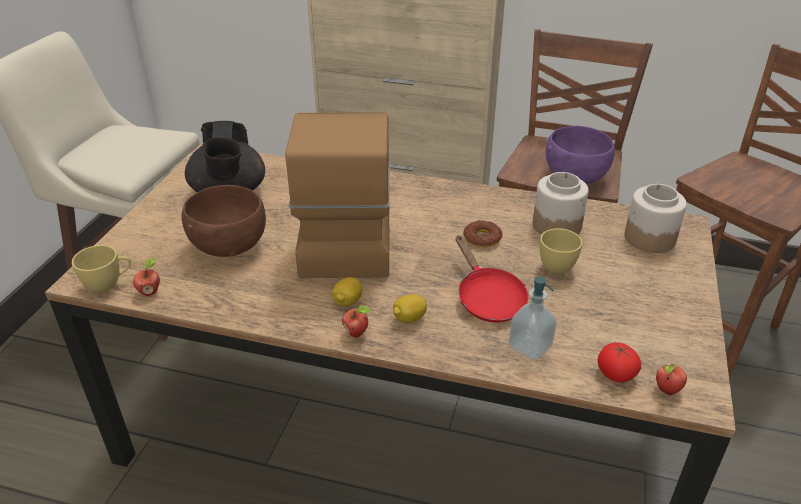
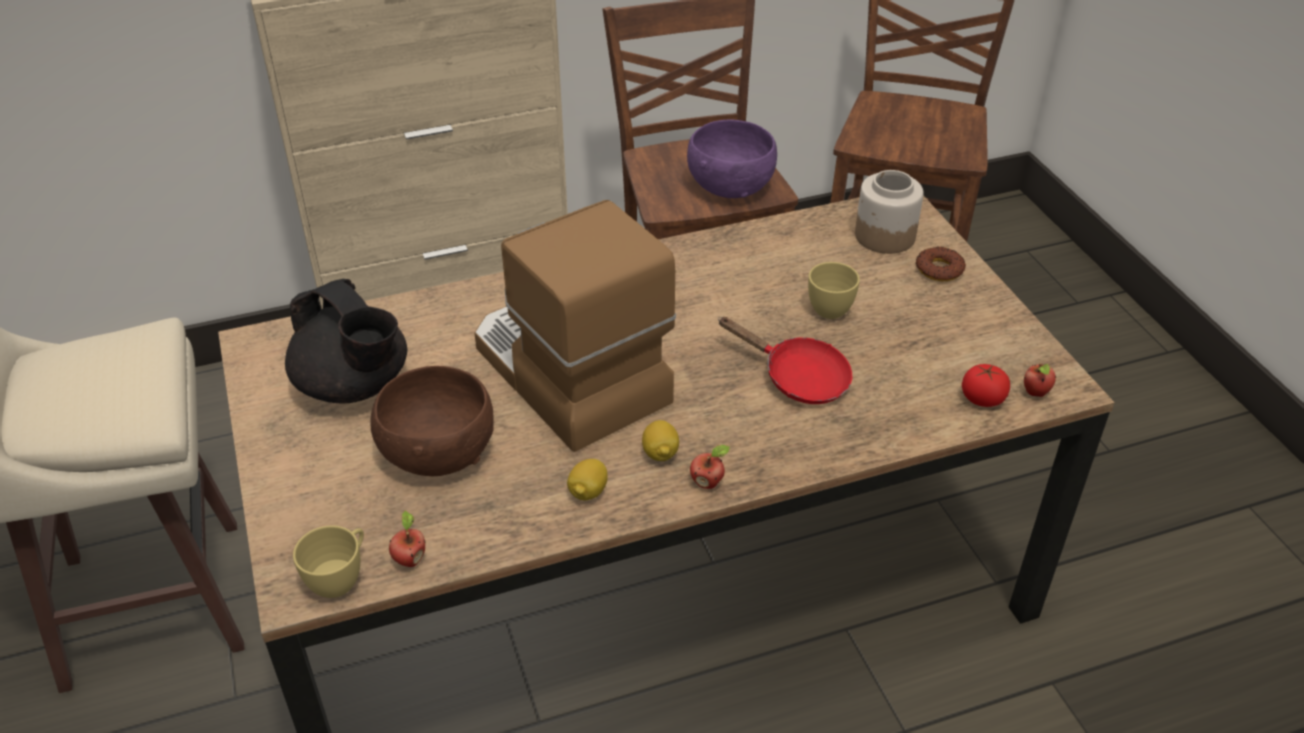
camera: 35 degrees left, 5 degrees up
lemon [393,294,427,323] -> lemon moved to [567,459,608,500]
donut [463,221,502,247] -> donut moved to [916,247,966,281]
soap dispenser [508,276,557,360] -> none
jar [533,172,589,235] -> none

